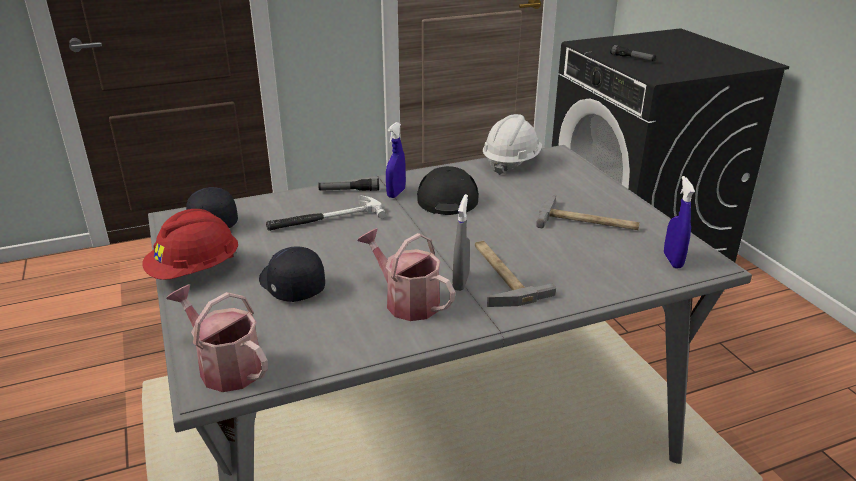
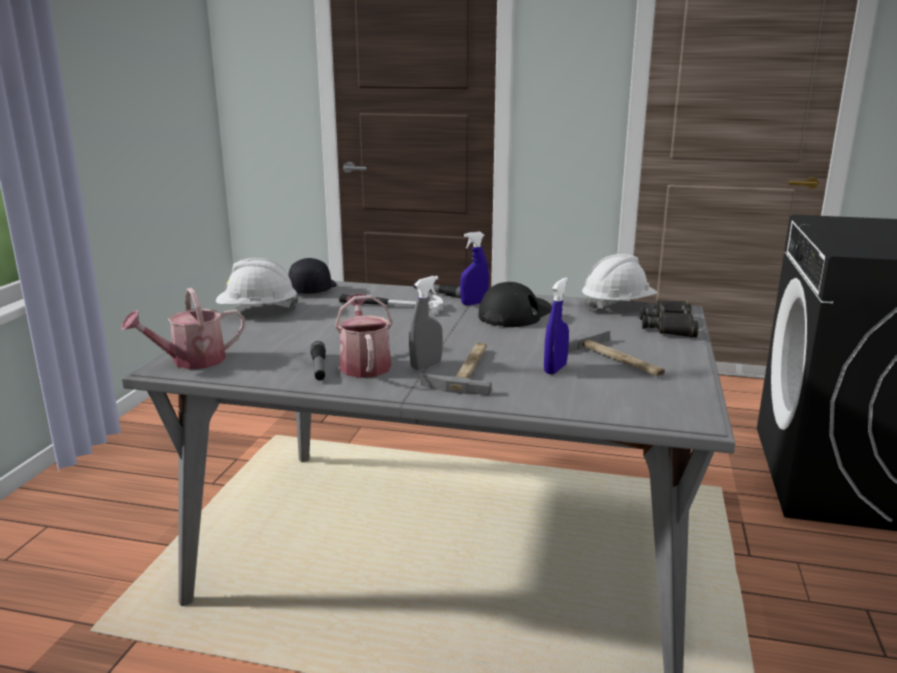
camera: 35 degrees right, 10 degrees down
red hard hat [142,209,238,280] -> white hard hat [216,258,298,309]
watering can [166,285,268,392] -> watering can turned 105 degrees counterclockwise [121,288,245,369]
black cap [259,246,325,302] -> none
flashlight [610,45,656,62] -> flashlight moved to [310,341,326,380]
blue spray bottle [664,176,695,268] -> blue spray bottle moved to [544,278,569,374]
none -> black binoculars [640,300,699,337]

